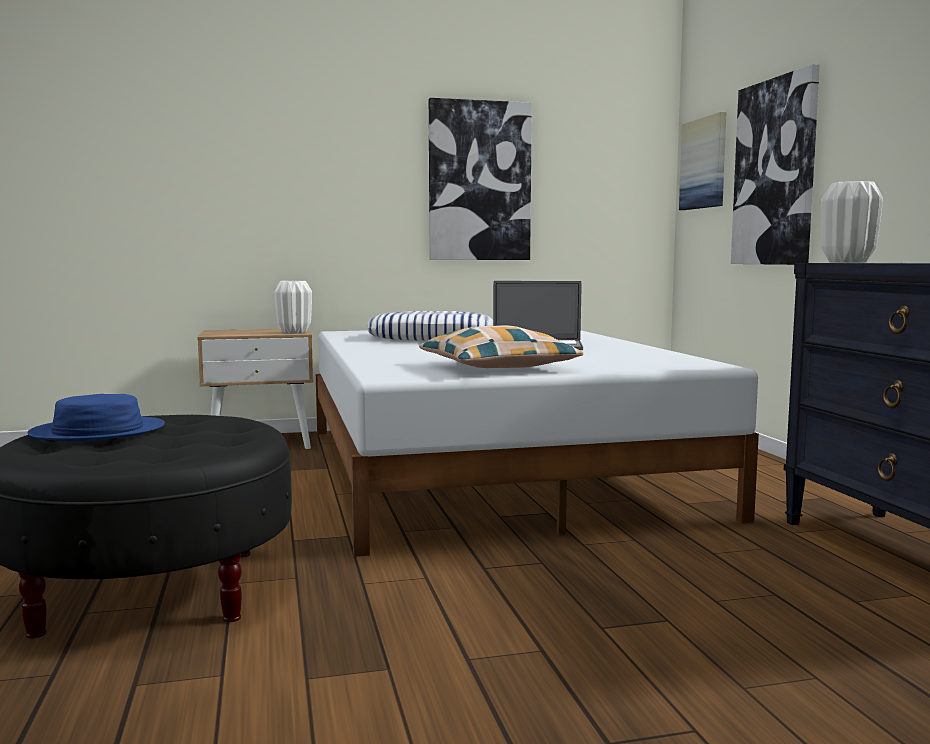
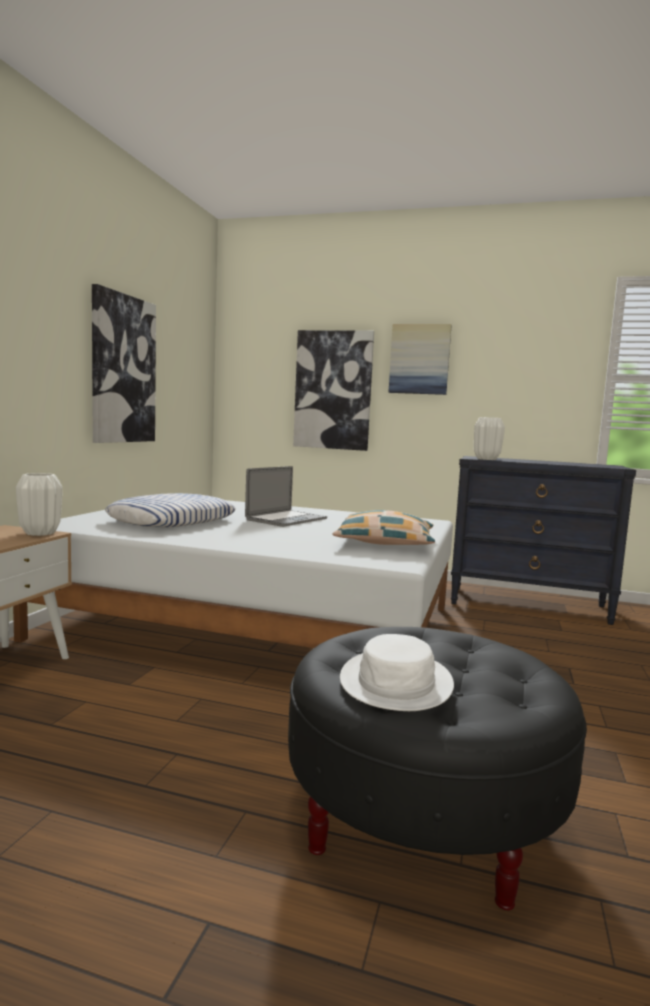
camera: 60 degrees left, 0 degrees up
blue hat [27,394,165,441] -> white hat [340,634,454,711]
picture [679,112,727,210] -> picture moved to [388,324,452,395]

